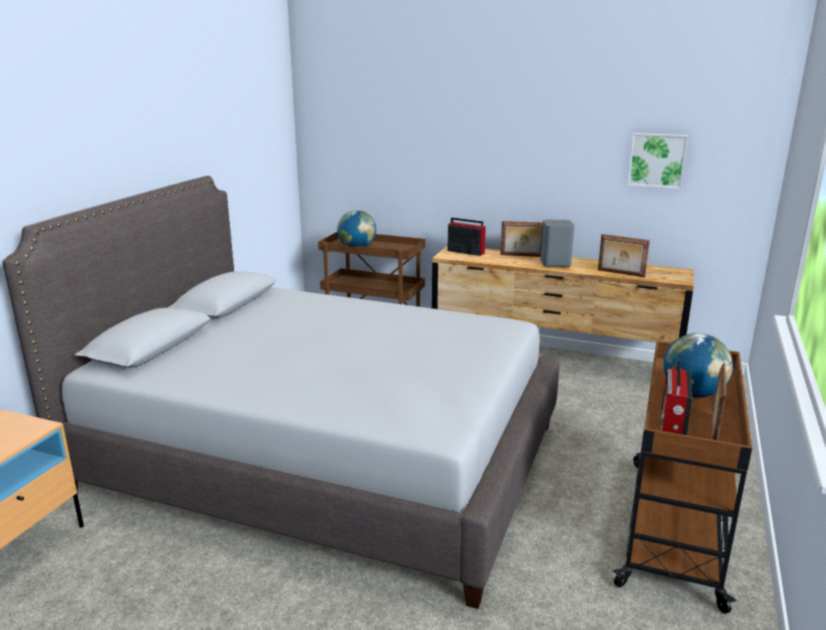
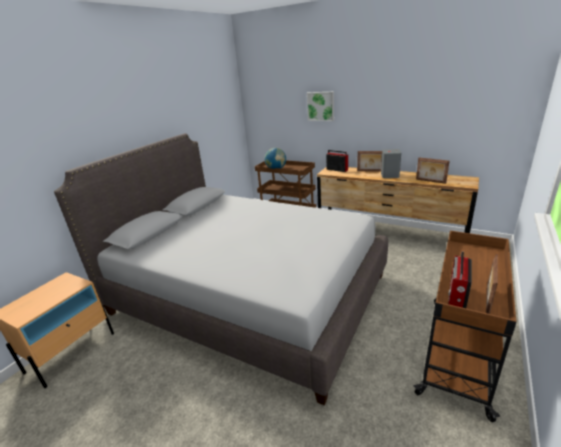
camera: 10 degrees right, 5 degrees up
picture [627,133,688,189] -> picture moved to [307,92,334,121]
globe [663,333,733,398] -> none

